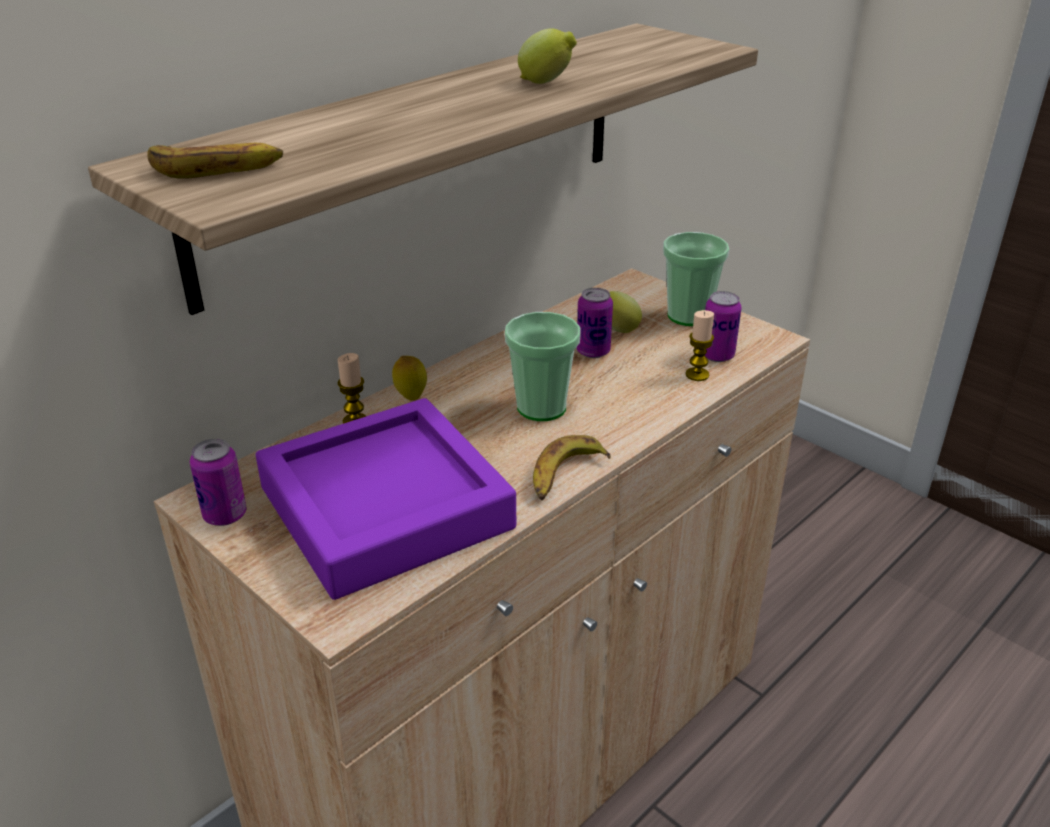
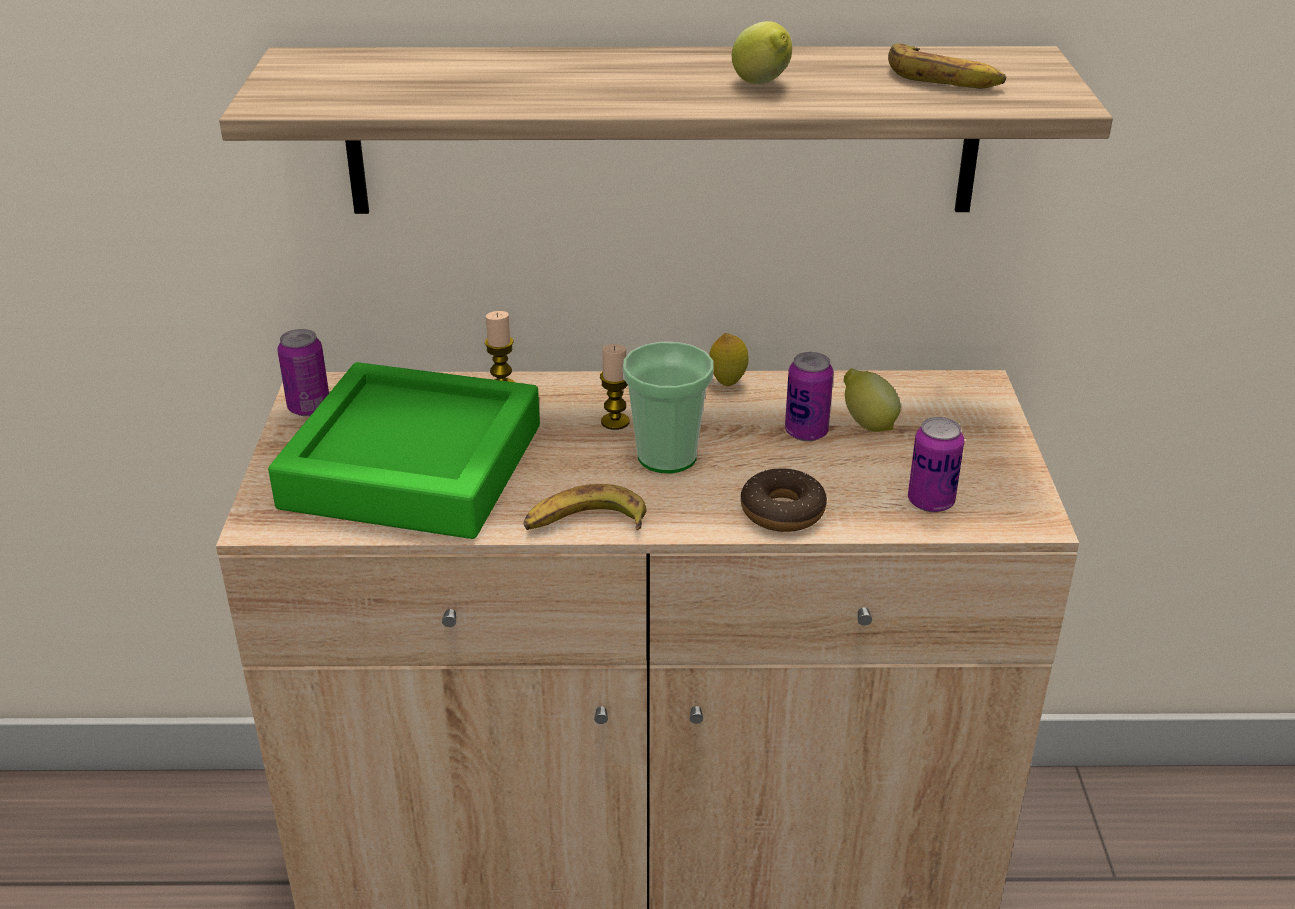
camera: 45 degrees right, 0 degrees up
banana [147,143,283,179] -> banana moved to [888,44,1006,88]
purple tray [256,398,516,600] -> green tray [268,362,540,539]
lemon [392,356,427,401] -> lemon moved to [709,333,749,386]
cup [663,232,729,326] -> none
candle [686,310,714,381] -> candle moved to [600,344,630,430]
none -> donut [741,468,827,532]

